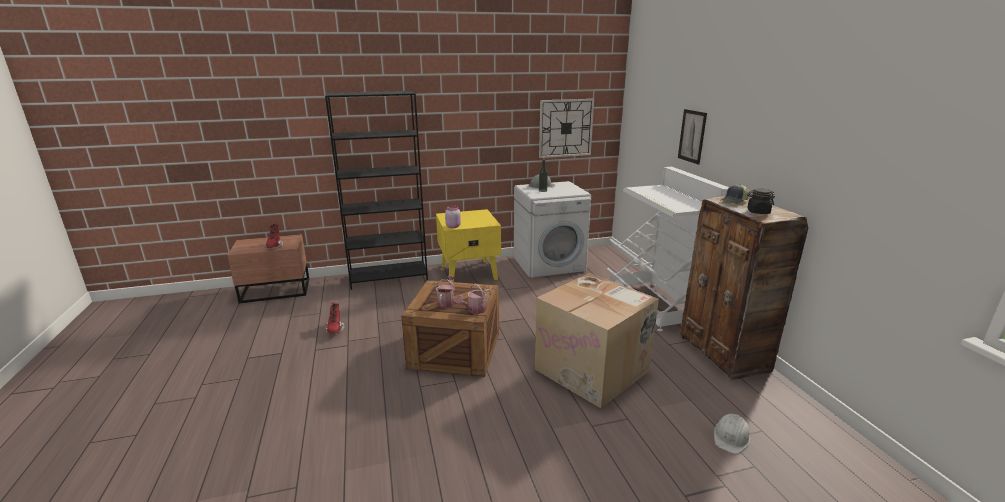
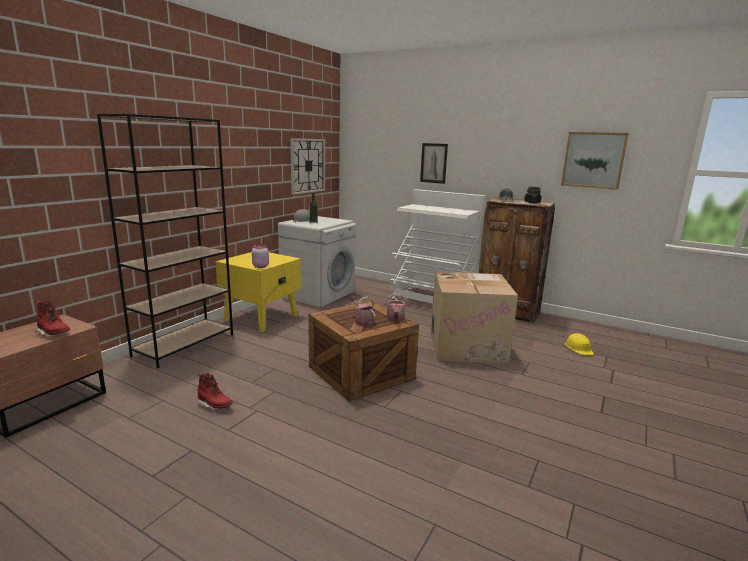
camera: 45 degrees left, 5 degrees down
black bookcase [325,91,428,290] -> beige bookcase [97,114,233,368]
white hard hat [714,414,750,454] -> yellow hard hat [565,333,594,355]
none -> picture [561,132,629,190]

